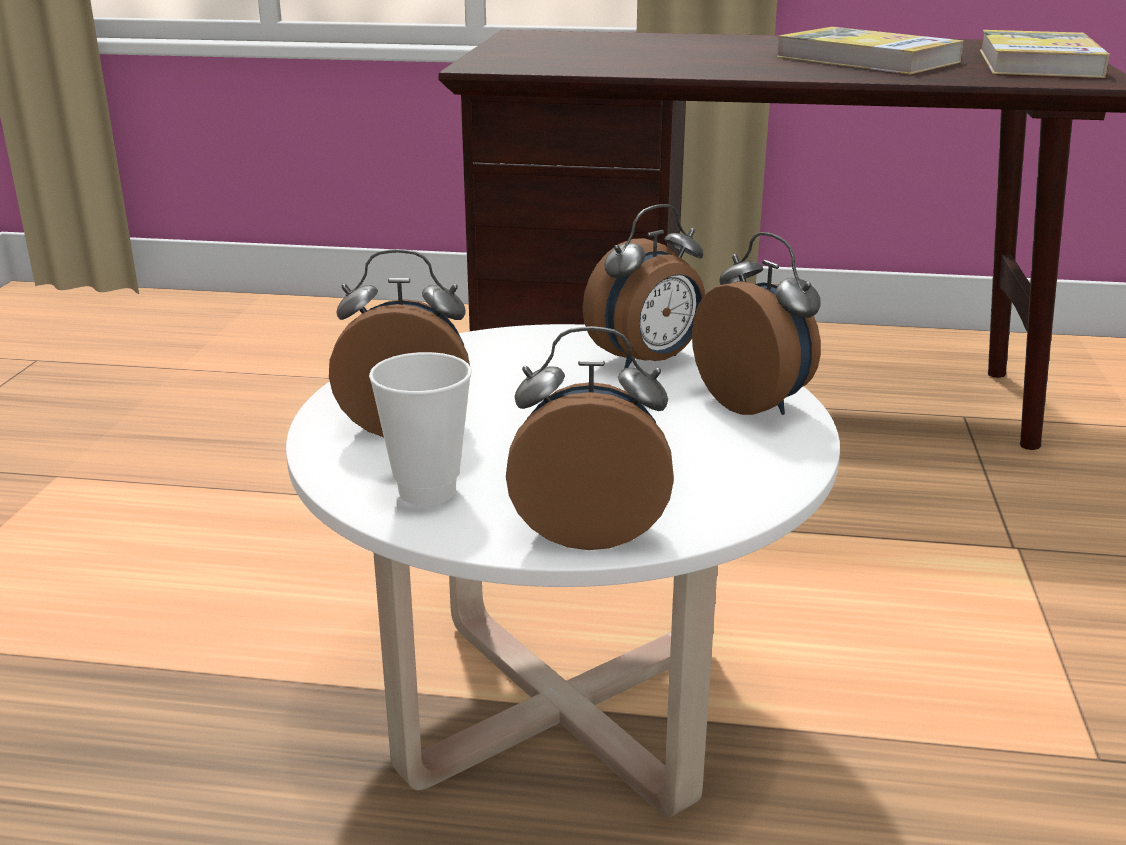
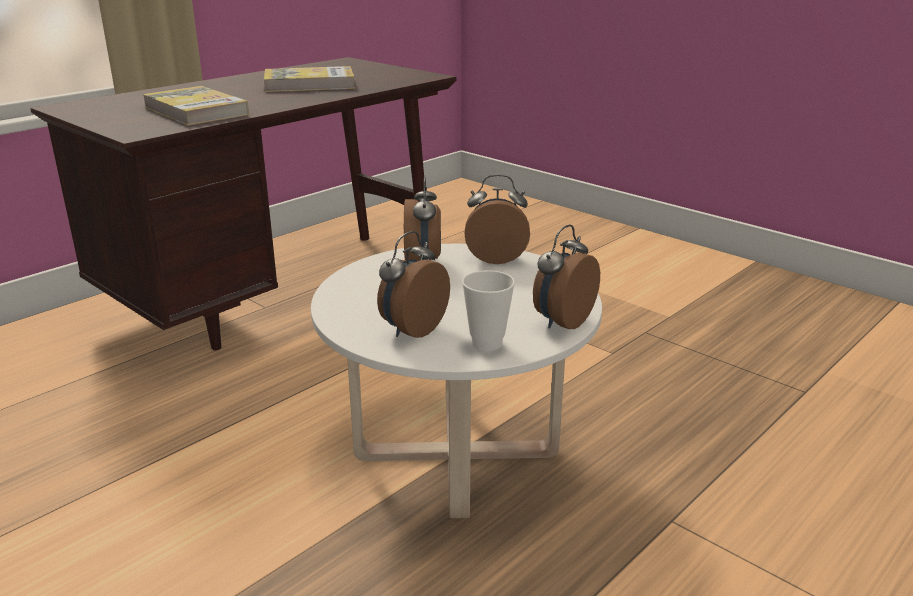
camera: 55 degrees left, 0 degrees up
book [980,30,1110,78] -> book moved to [142,86,249,126]

